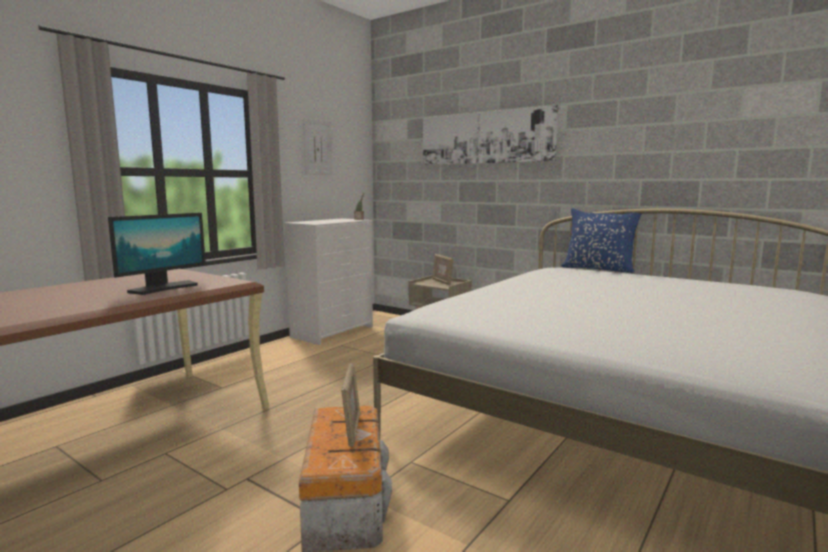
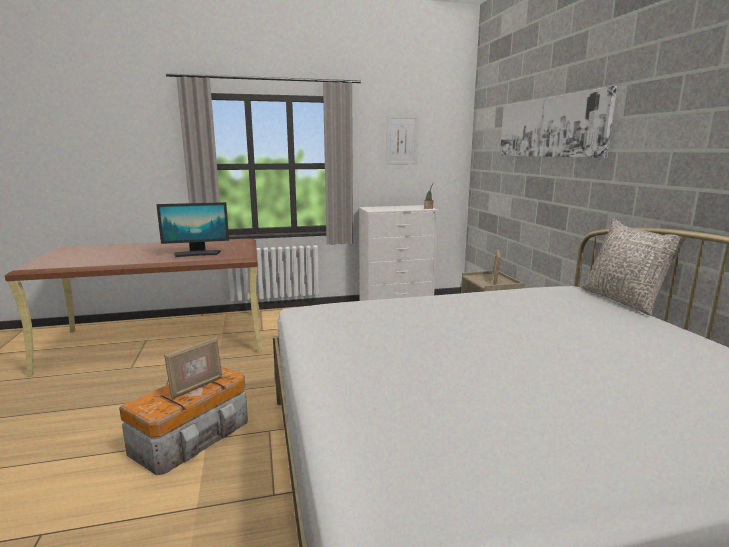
camera: 40 degrees right, 5 degrees up
blue pillow [561,208,641,273] -> grey pillow [582,219,686,316]

